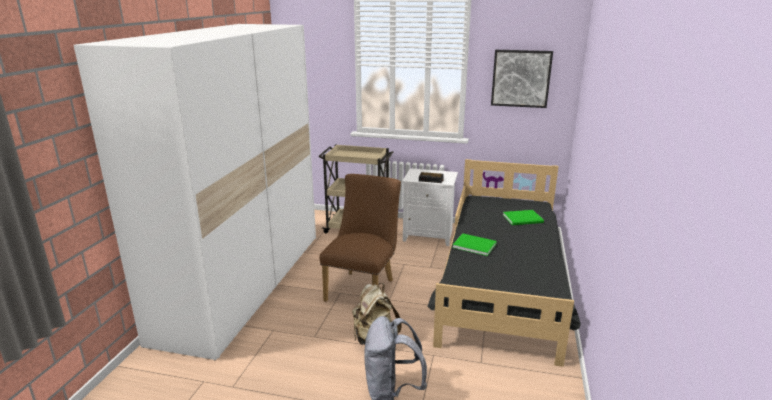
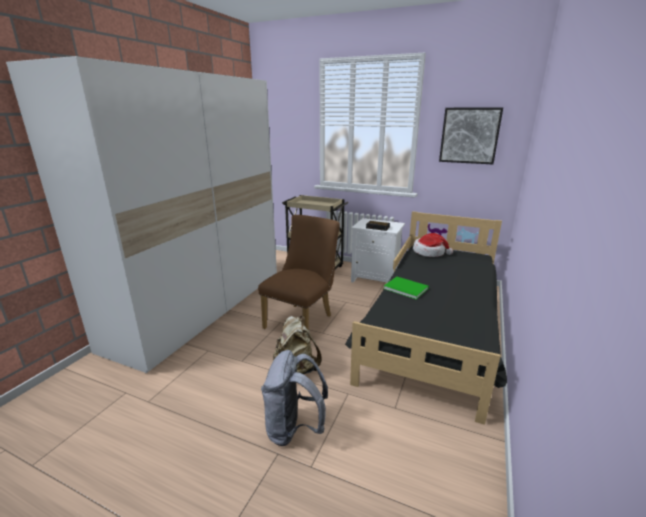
camera: 10 degrees right, 0 degrees up
green book [503,210,544,225] -> none
none -> hat [413,233,453,257]

